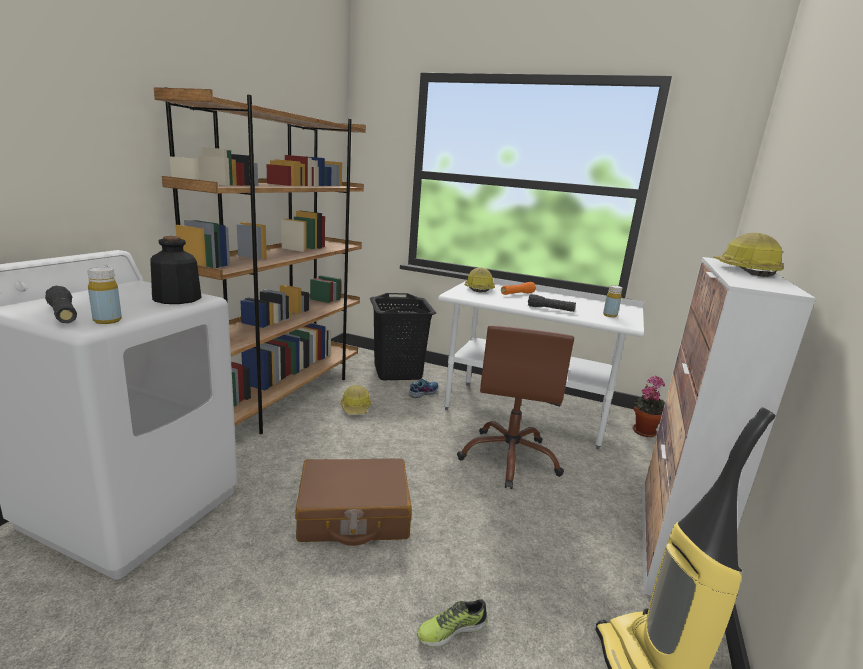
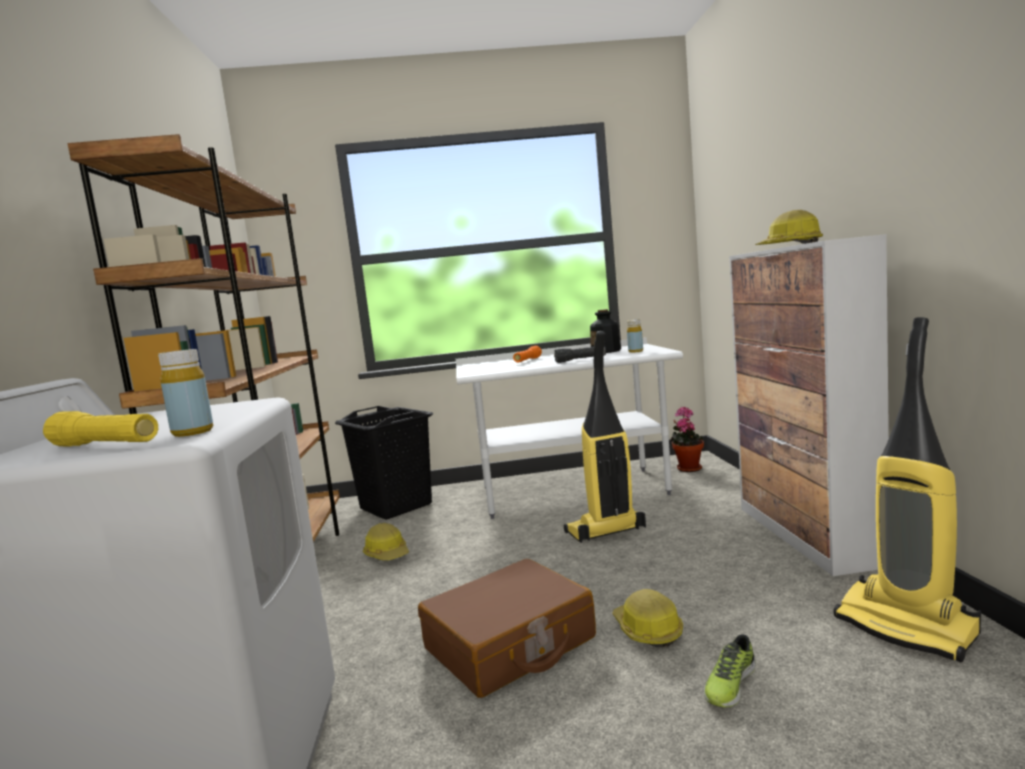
camera: 25 degrees left, 10 degrees down
black flashlight [45,286,77,323] -> yellow flashlight [43,411,158,446]
bottle [150,236,202,304] -> bottle moved to [590,309,621,353]
shoe [409,376,439,398] -> none
brown office chair [457,325,574,489] -> vacuum cleaner [564,331,646,543]
hard hat [465,267,495,292] -> hard hat moved to [612,589,683,647]

